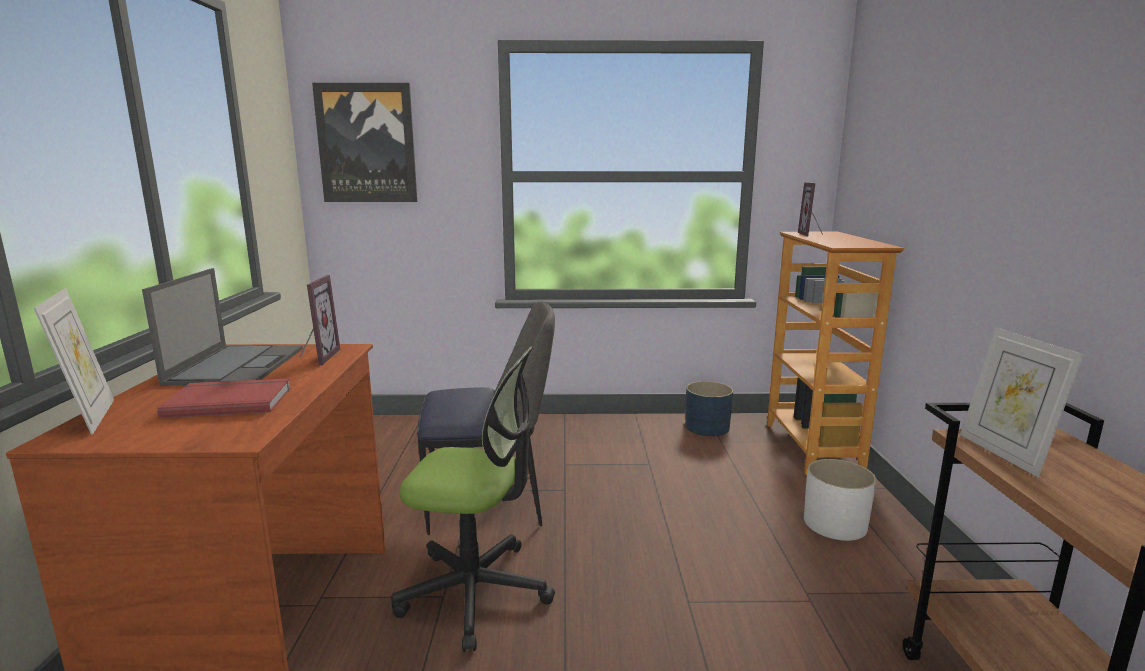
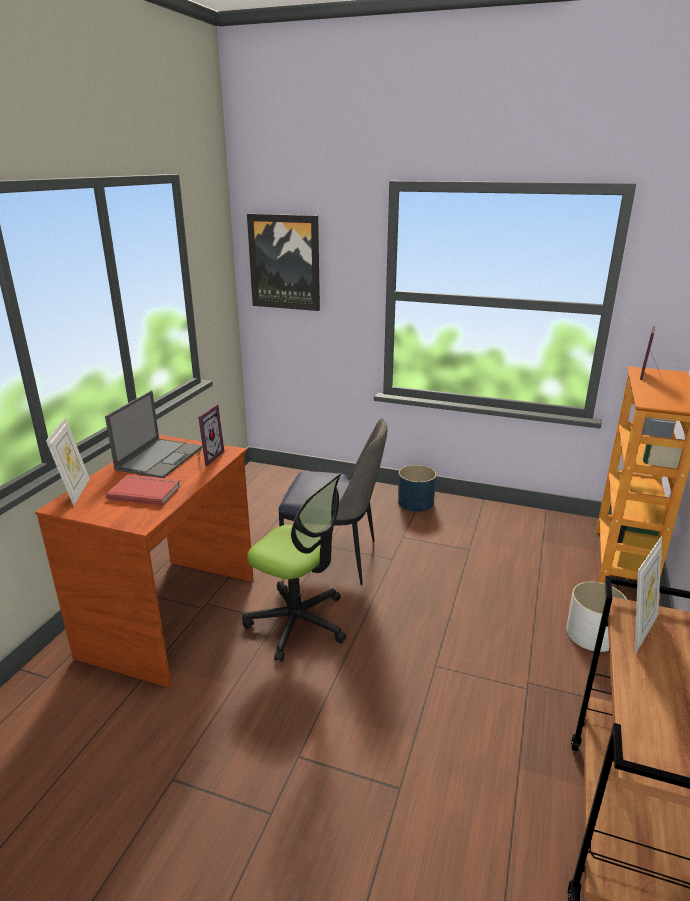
camera: 20 degrees right, 10 degrees up
blue planter [685,381,733,436] -> blue planter moved to [398,465,437,512]
picture frame [960,328,1084,477] -> picture frame turned 150 degrees counterclockwise [635,536,662,654]

